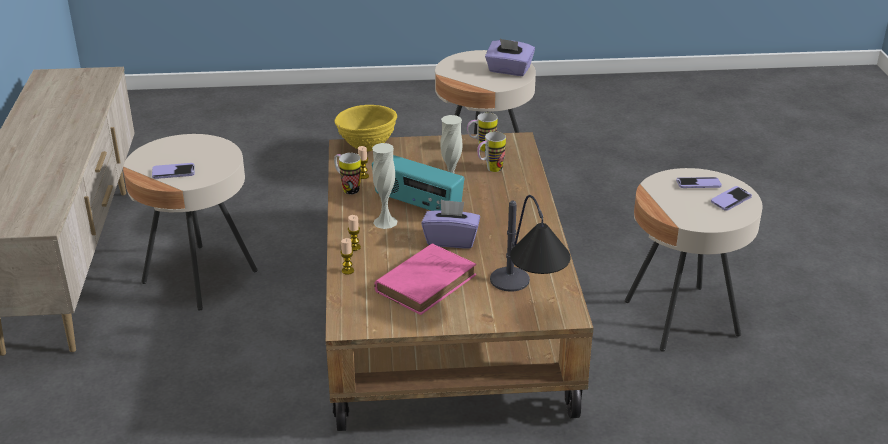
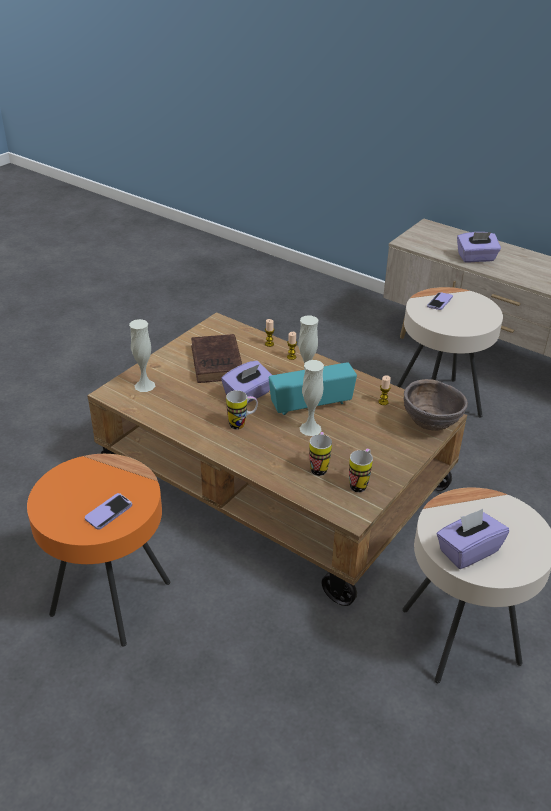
camera: 130 degrees right, 5 degrees up
yellow bowl [334,105,397,151] -> brown bowl [404,379,468,431]
mug [334,153,361,195] -> mug moved to [226,390,258,430]
pink book [374,243,476,315] -> brown book [191,334,242,383]
table lamp [490,195,571,292] -> white vase [129,319,155,392]
beige side table [625,168,762,352] -> orange side table [27,454,170,647]
phone [711,186,752,211] -> none
none -> purple tissue box [457,232,501,262]

